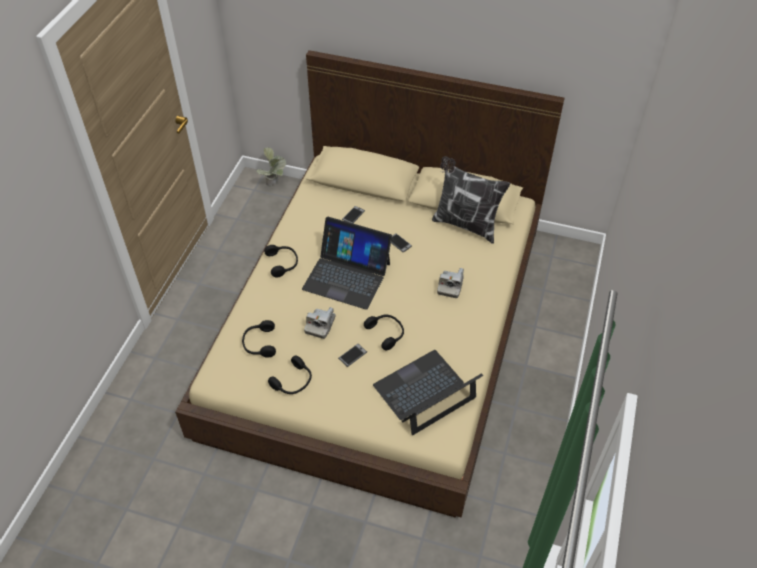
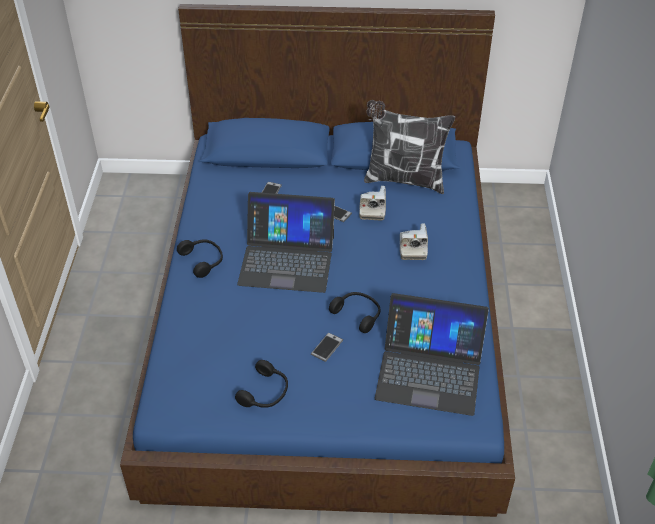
camera: 15 degrees left, 5 degrees down
beige bed [175,50,565,518] -> blue bed [120,4,515,517]
black headphones [242,320,276,358] -> none
potted plant [256,147,286,187] -> none
camera [304,307,336,339] -> camera moved to [359,186,386,221]
laptop [373,350,483,435] -> laptop turned 120 degrees counterclockwise [375,293,489,416]

